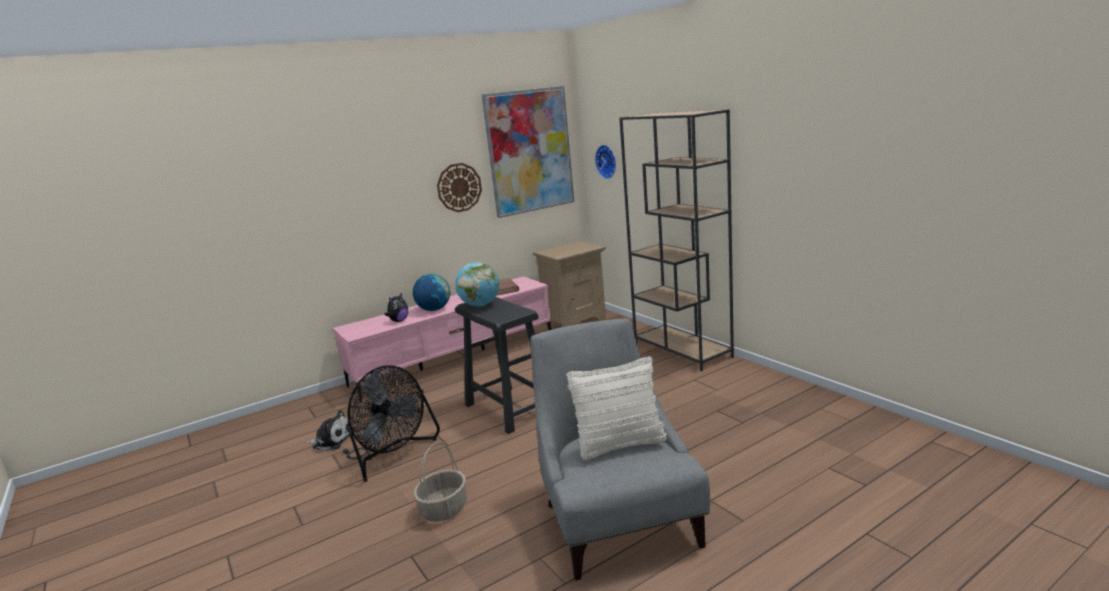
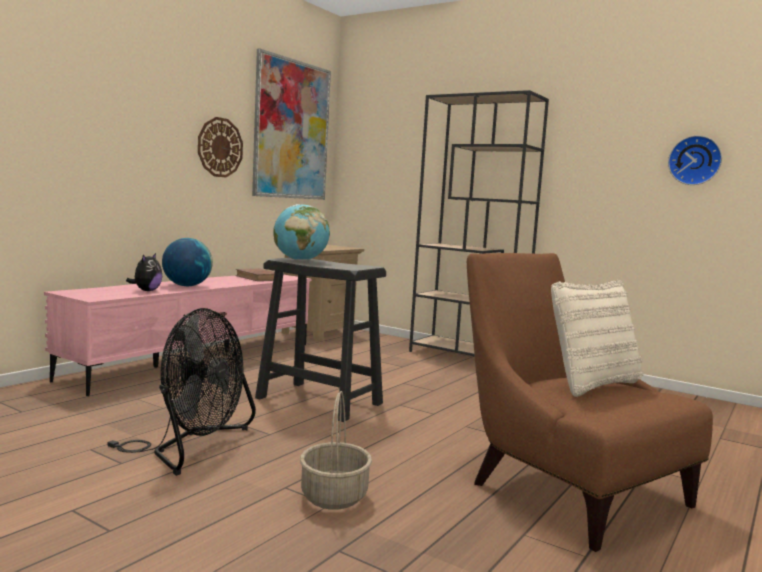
camera: 25 degrees left, 10 degrees down
plush toy [306,410,354,451] -> none
grey armchair [530,319,710,581] -> brown armchair [467,253,713,552]
wall clock [595,145,616,179] -> wall clock moved to [668,135,722,185]

